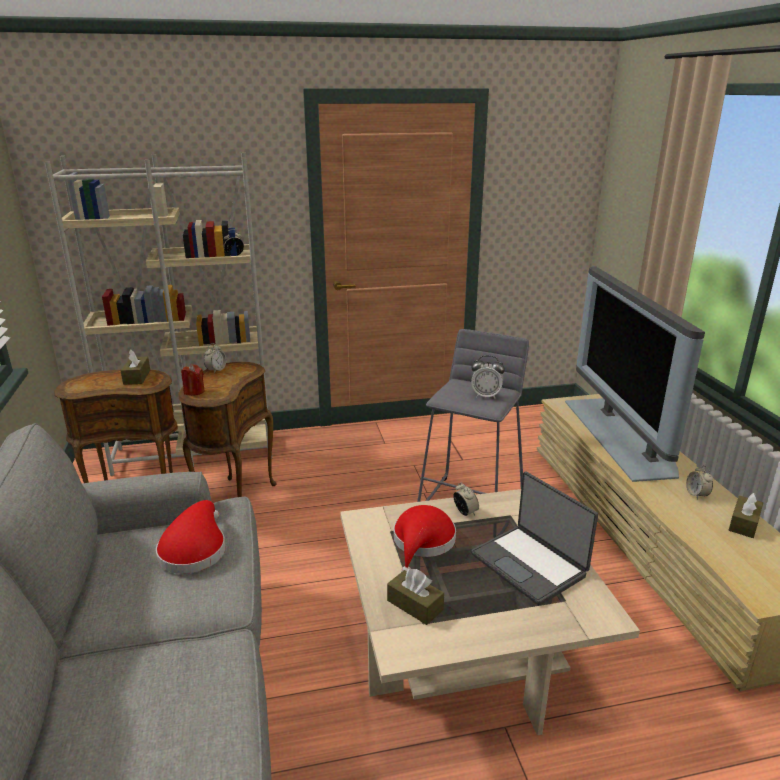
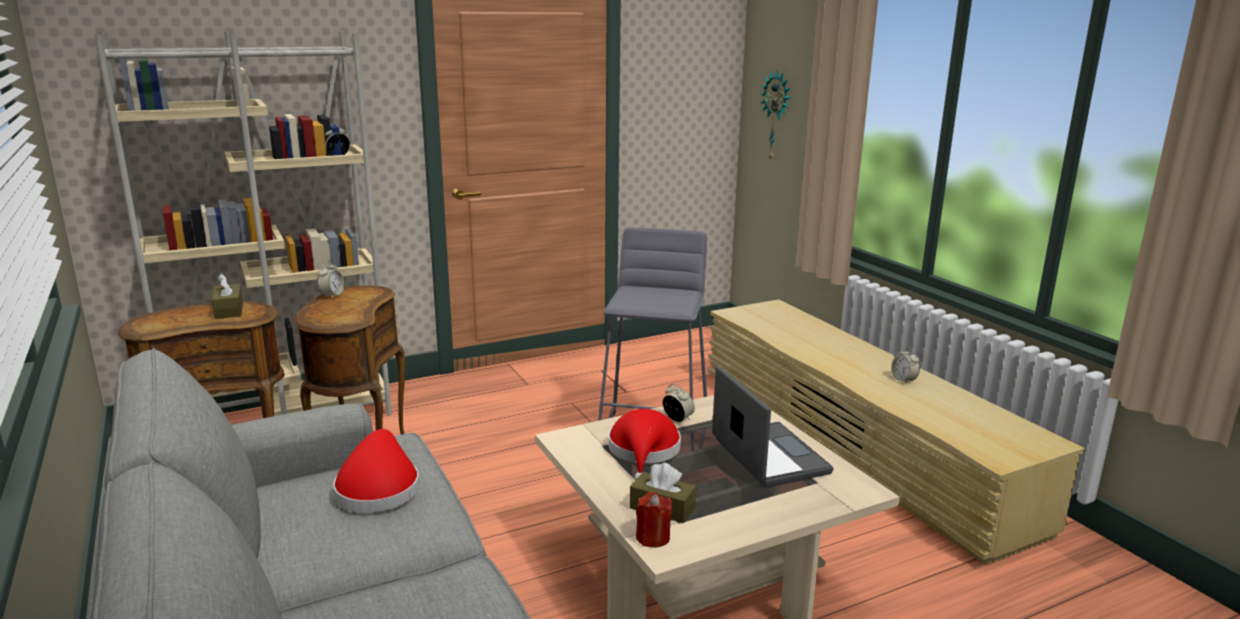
camera: 15 degrees left, 5 degrees down
red candle [181,364,205,396] -> red candle moved to [636,492,672,547]
alarm clock [471,355,505,399] -> none
laptop [471,471,598,606] -> laptop turned 150 degrees counterclockwise [712,367,834,487]
television [565,266,705,482] -> none
brown tissue box [729,493,763,538] -> none
none -> wall clock [760,71,791,161]

